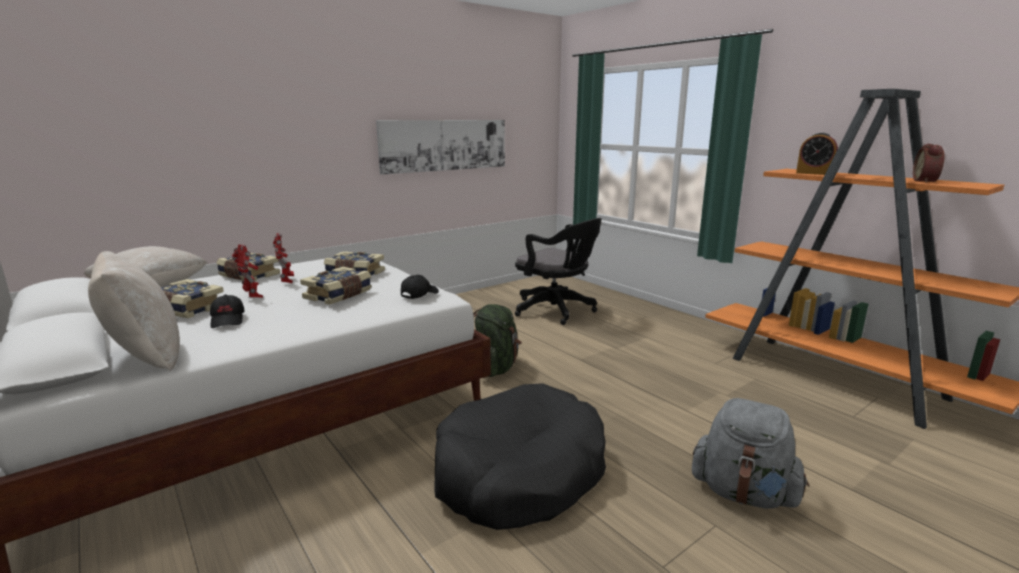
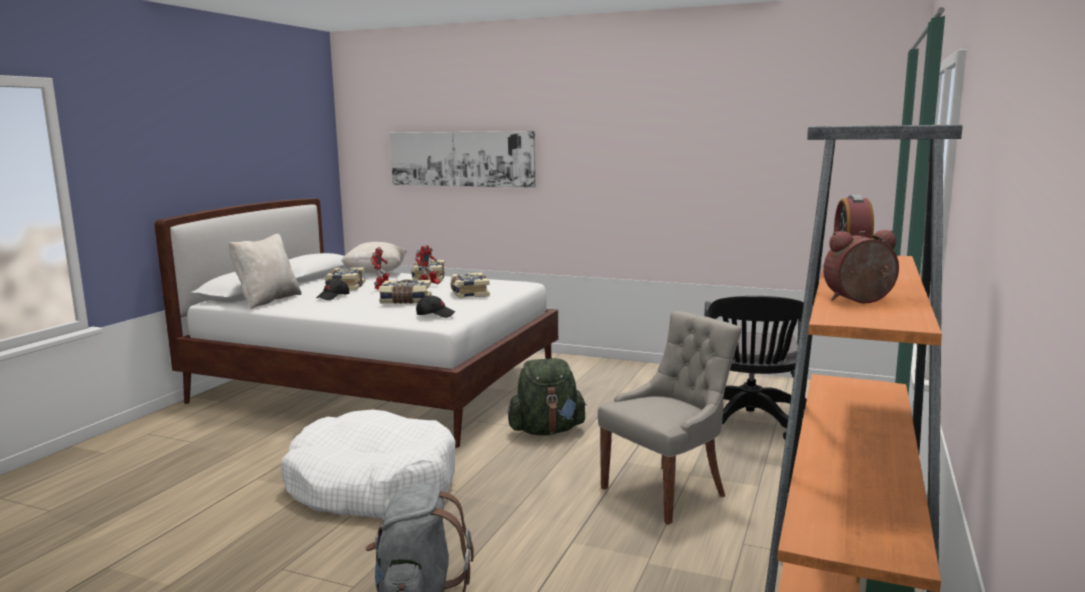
camera: 60 degrees right, 5 degrees down
picture [376,120,505,175] -> picture moved to [390,131,536,188]
black dog bed [435,383,606,530] -> white dog bed [281,409,455,518]
none -> grey chair [598,311,742,525]

